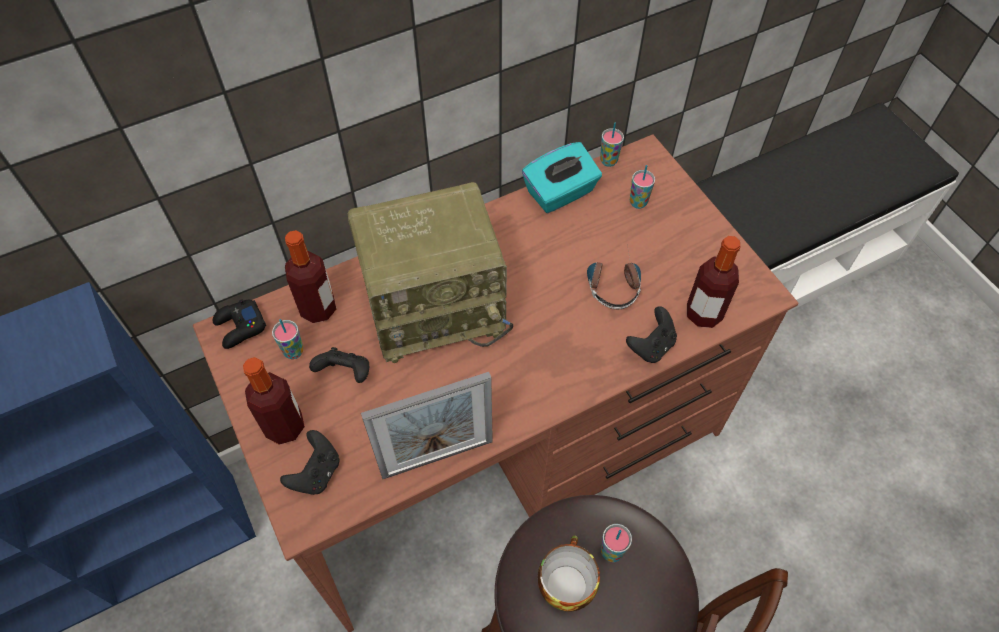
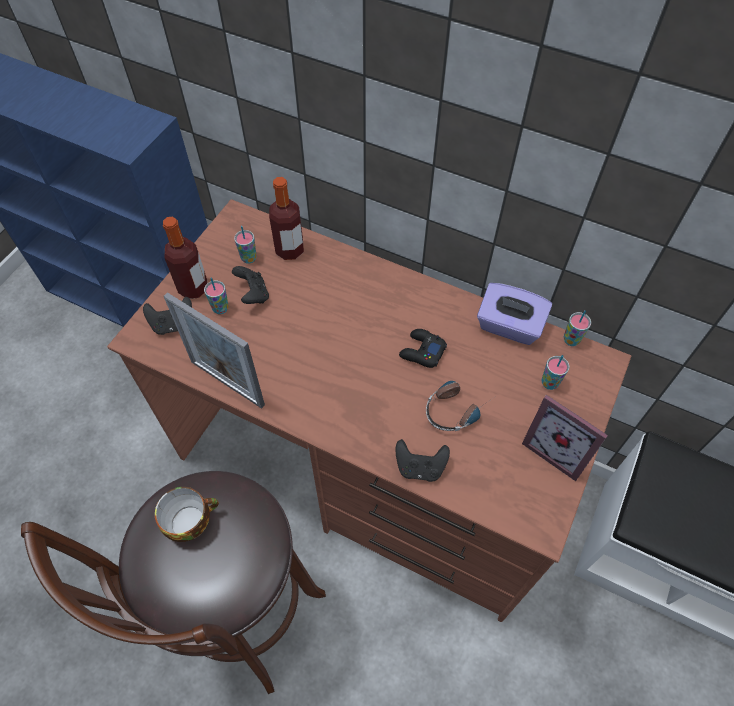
camera: 55 degrees right, 0 degrees up
black game controller [213,299,266,349] -> black game controller moved to [399,329,447,368]
radio [348,182,513,363] -> none
turquoise tissue box [522,142,602,213] -> purple tissue box [477,283,552,345]
cup [601,524,632,562] -> cup moved to [204,277,229,314]
bottle [687,236,740,328] -> none
none -> picture frame [522,395,608,481]

